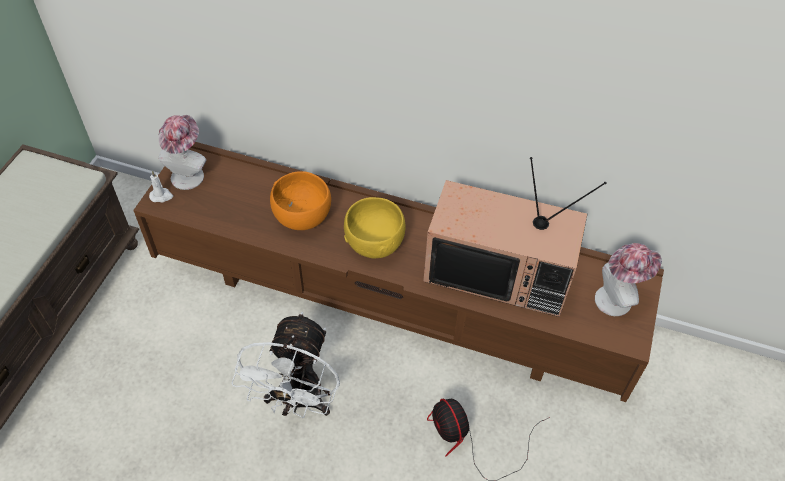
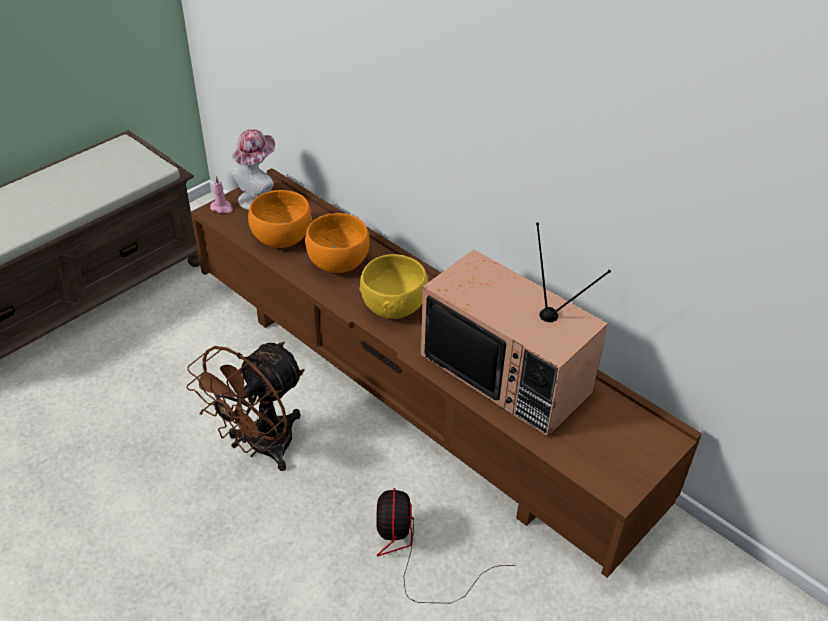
camera: 25 degrees right, 10 degrees down
white candle [149,171,173,202] -> pink candle [210,176,233,213]
white fan [232,311,340,419] -> brown fan [187,341,305,471]
hat [595,243,662,316] -> none
none -> orange bowl [248,190,312,248]

